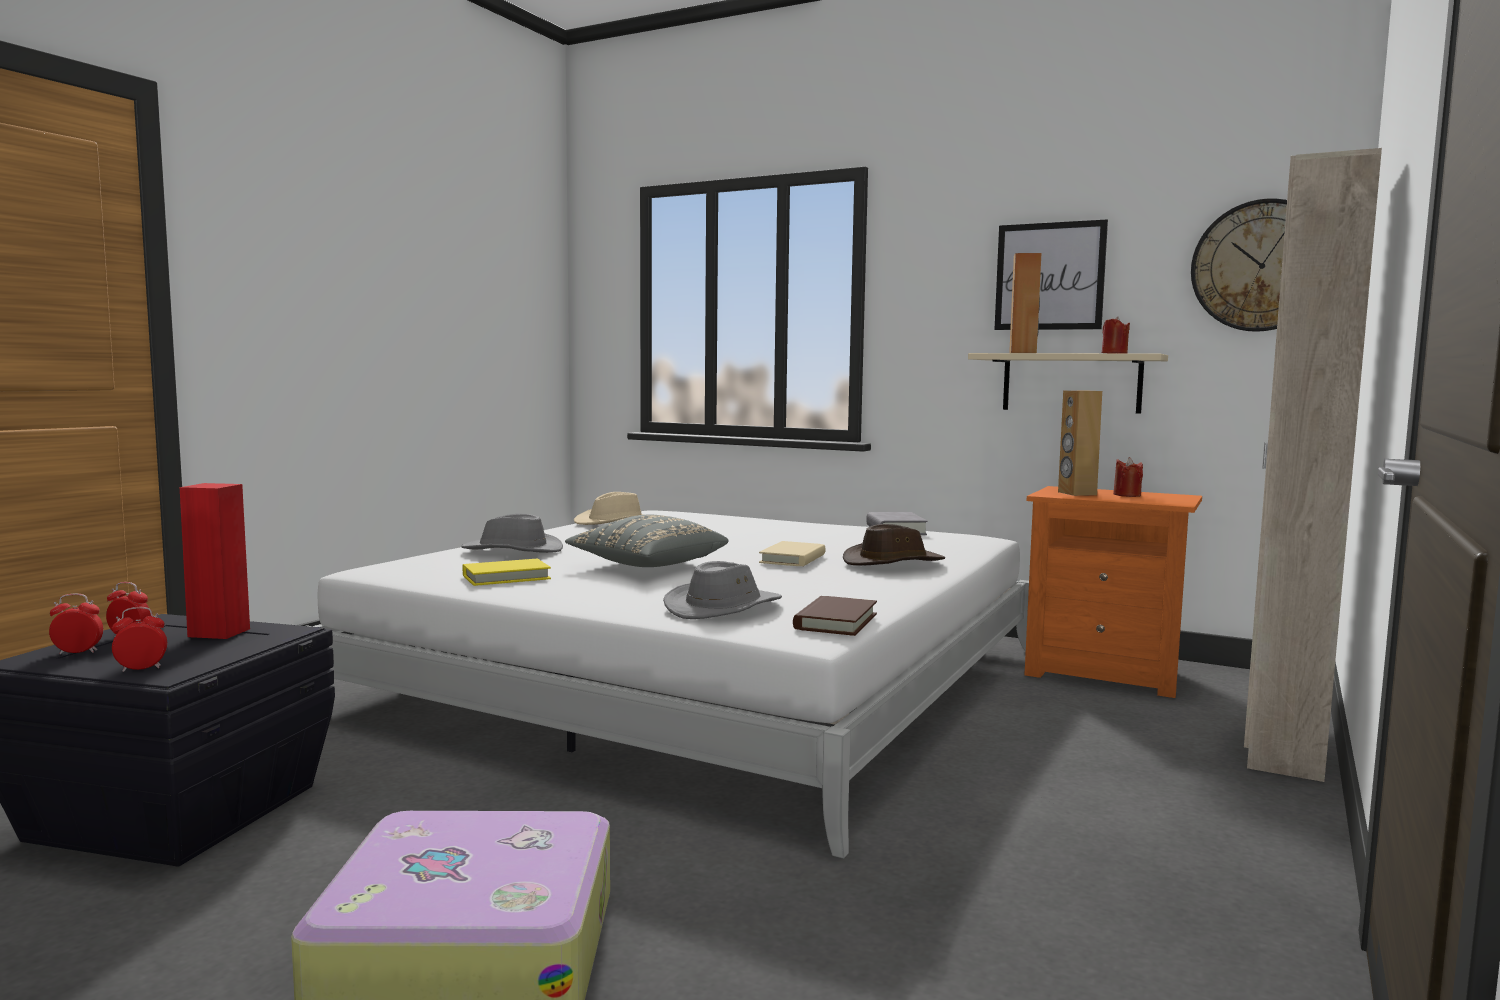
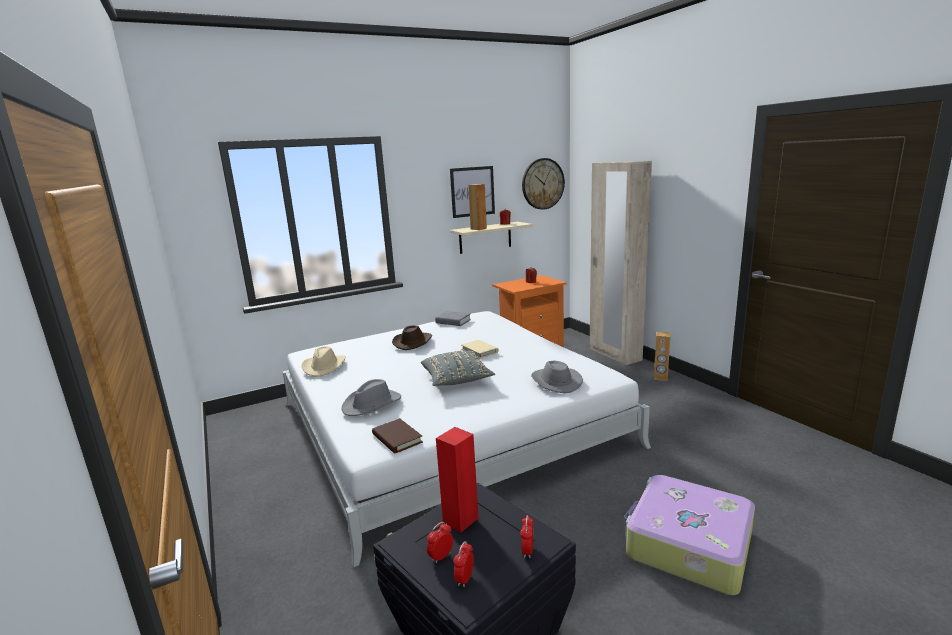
camera: 55 degrees left, 10 degrees up
yellow book [463,559,551,586] -> none
brown book [793,596,877,636] -> brown book moved to [372,418,423,454]
brown hat [843,524,945,566] -> brown hat moved to [392,325,432,350]
brown speaker [1058,390,1102,496] -> brown speaker moved to [654,332,670,381]

